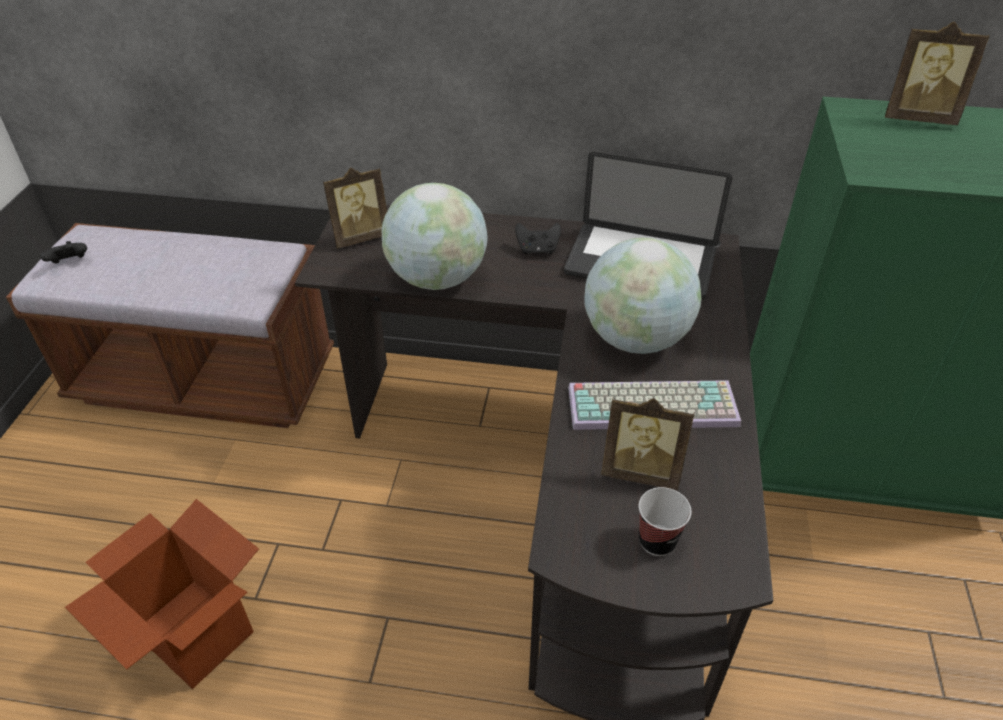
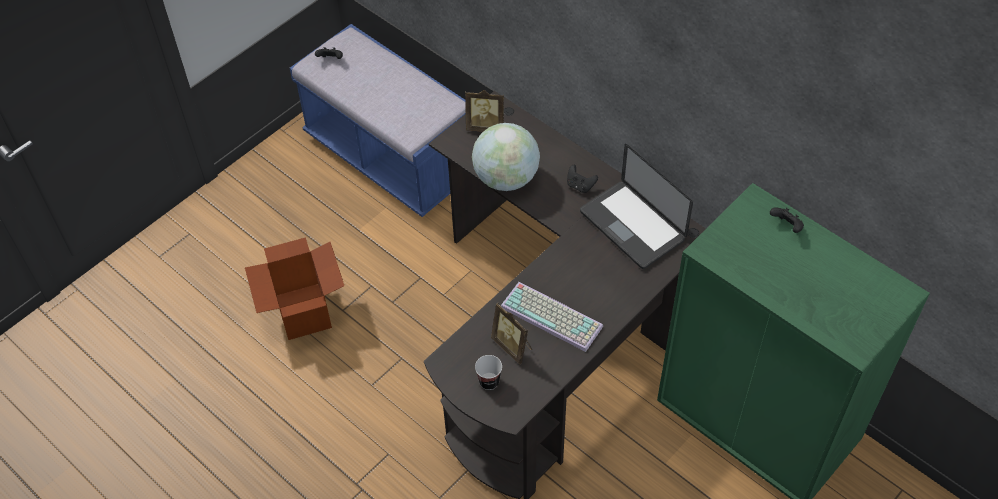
camera: 35 degrees right, 10 degrees up
brown bench [6,223,334,428] -> blue bench [290,24,466,217]
globe [584,238,701,354] -> none
picture frame [885,21,990,125] -> black game controller [770,207,804,233]

